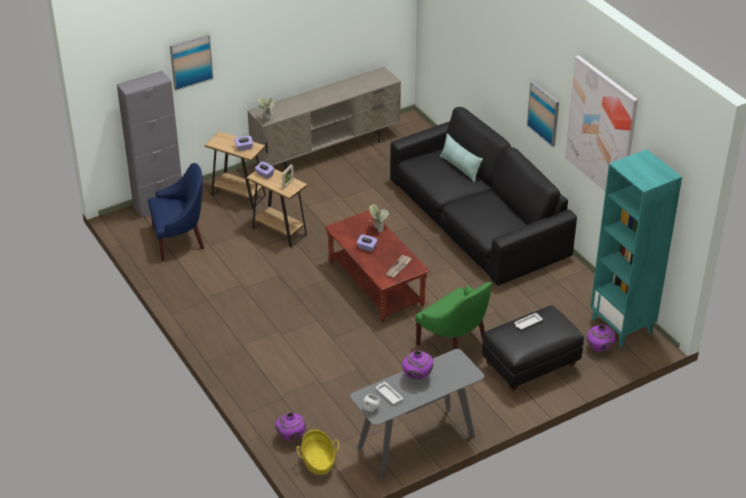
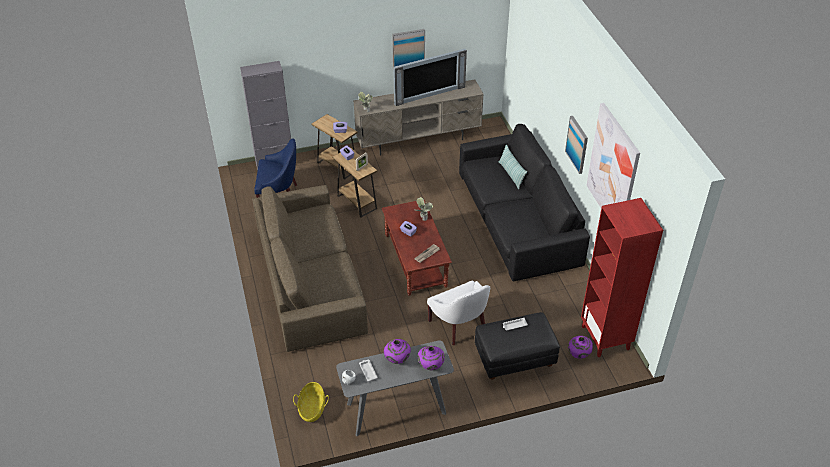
camera: 15 degrees right, 5 degrees up
picture [170,34,214,91] -> picture moved to [392,29,425,67]
purple vase [275,412,306,441] -> purple vase moved to [418,346,445,370]
green armchair [415,282,492,350] -> white armchair [427,281,490,345]
turquoise bookcase [590,149,682,347] -> red bookcase [581,198,663,357]
none -> brown sofa [252,185,368,352]
none -> television [393,49,467,106]

